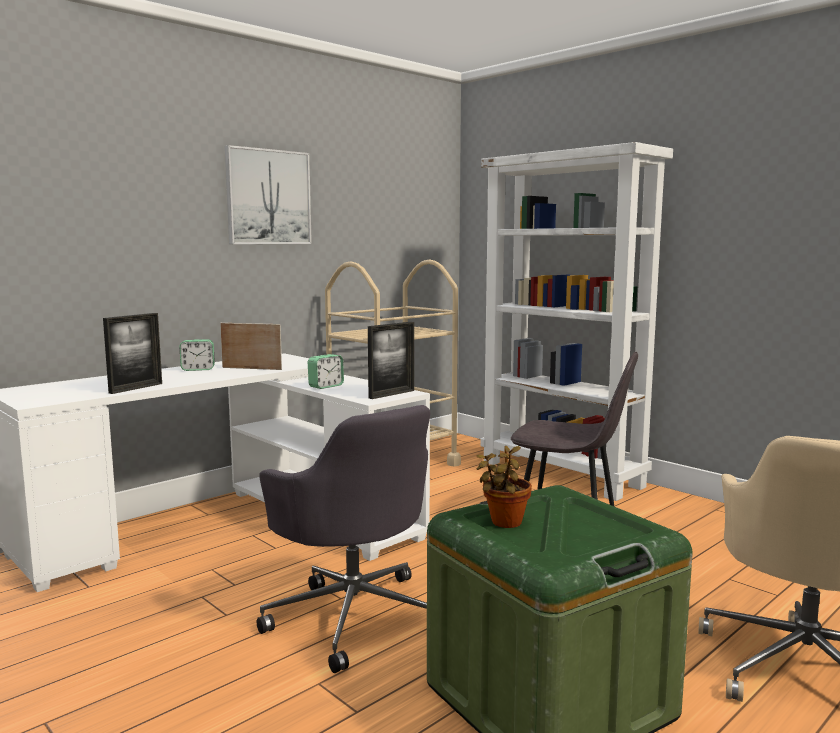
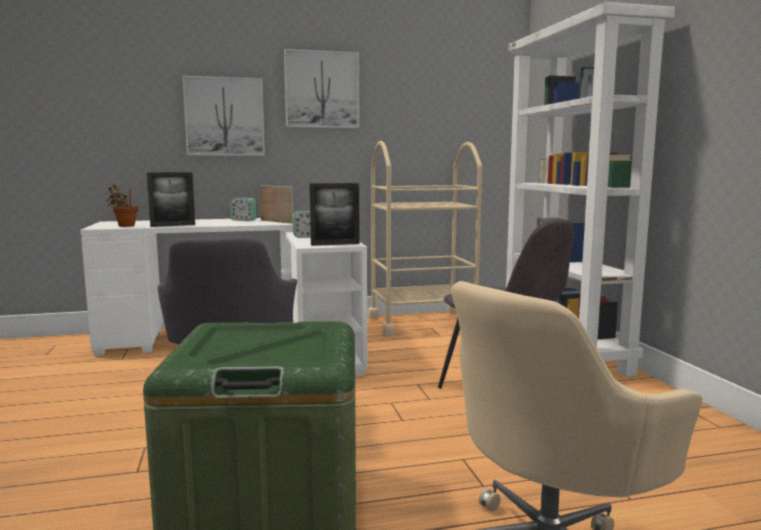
camera: 30 degrees right, 0 degrees up
potted plant [476,446,532,528] -> potted plant moved to [104,184,138,227]
none -> picture [182,75,265,156]

